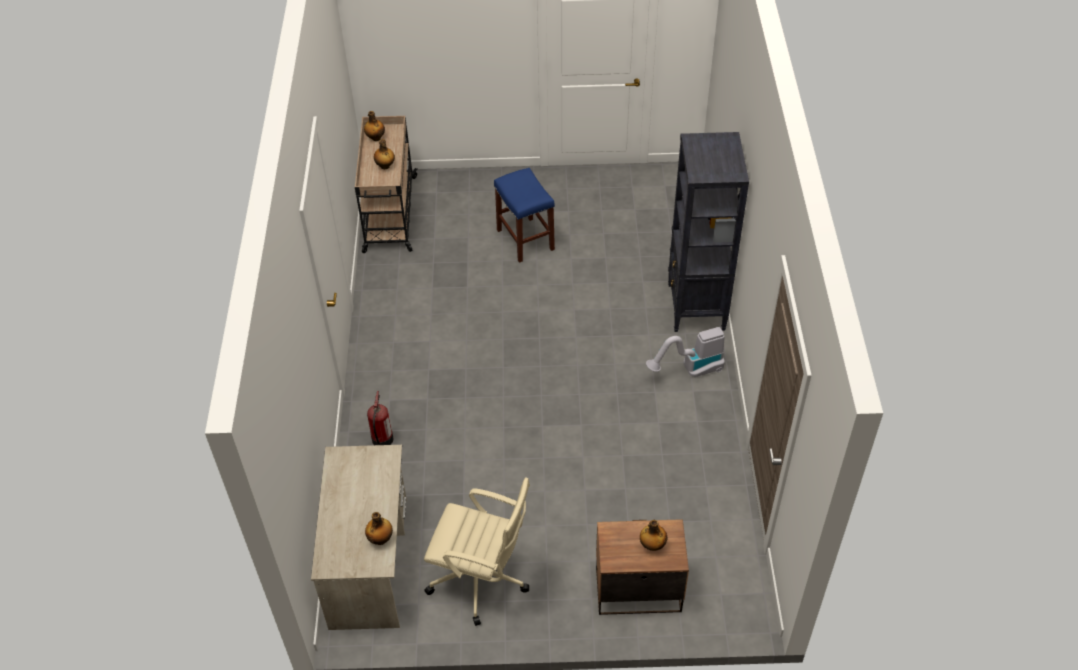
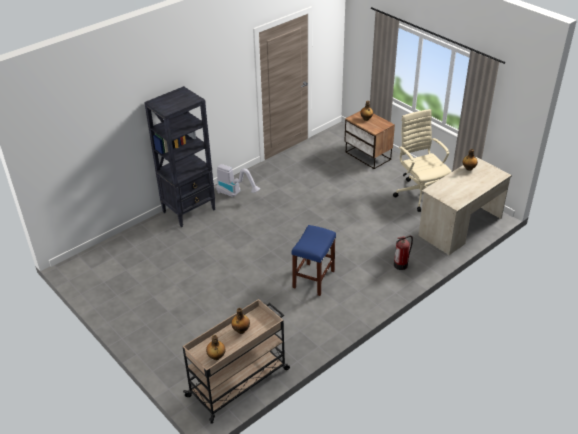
camera: 130 degrees left, 10 degrees down
blue stool [494,168,555,263] -> blue stool moved to [292,225,336,296]

